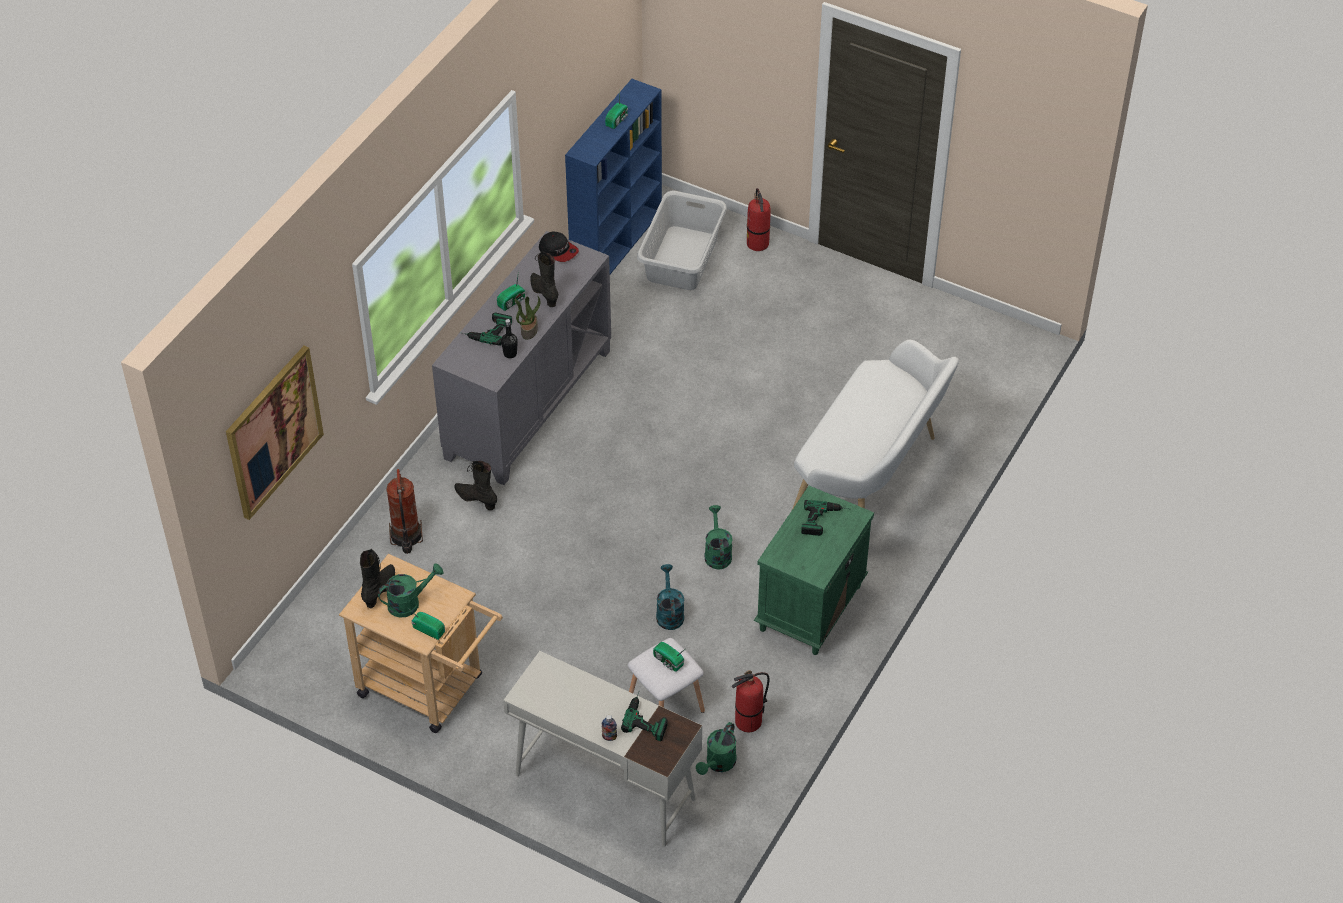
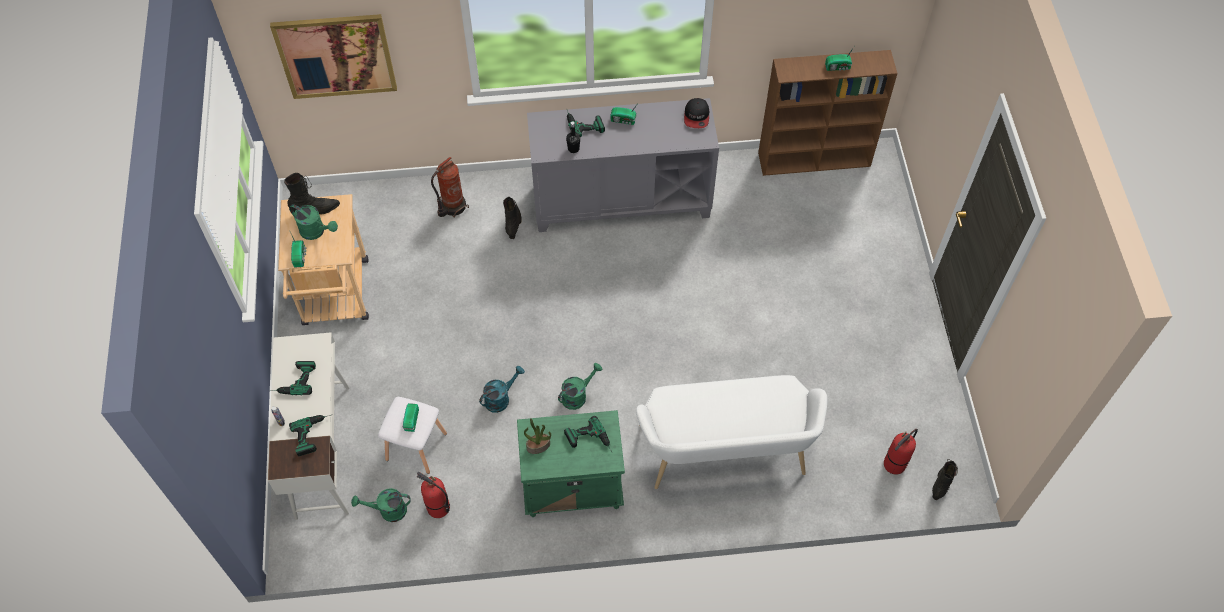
camera: 55 degrees right, 10 degrees up
potted plant [514,297,541,340] -> potted plant moved to [524,418,551,454]
black boot [530,251,558,307] -> black boot moved to [932,459,958,500]
blue bookcase [565,79,662,274] -> brown bookcase [758,50,898,176]
grey laundry basket [637,191,727,290] -> none
fire extinguisher [747,188,770,251] -> fire extinguisher moved to [884,429,918,475]
none -> power drill [275,361,316,396]

